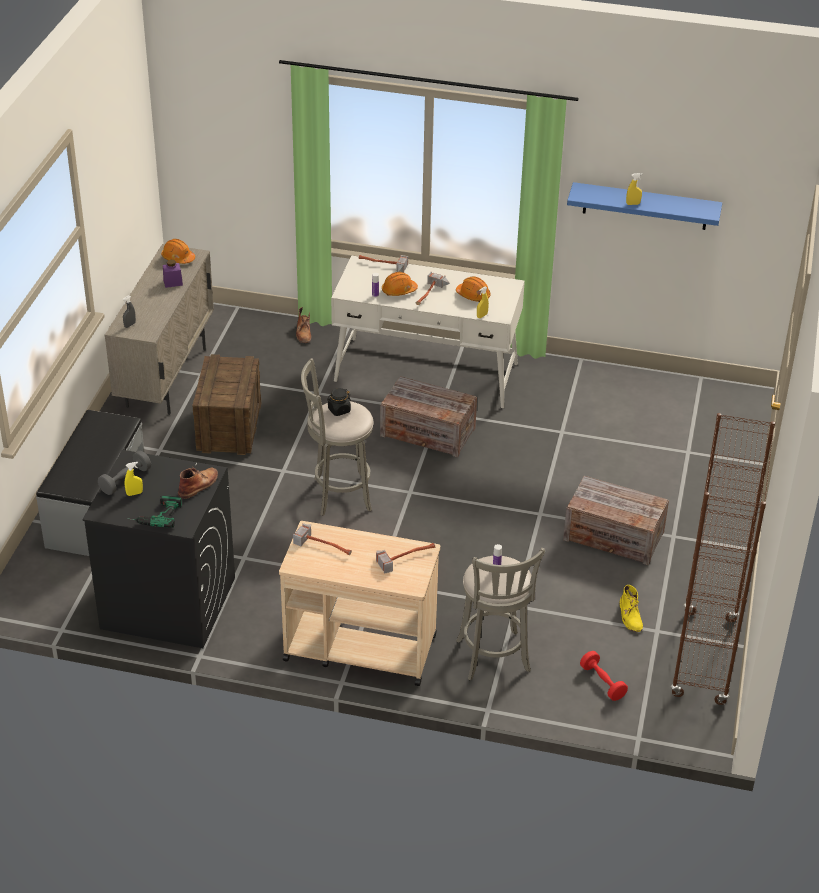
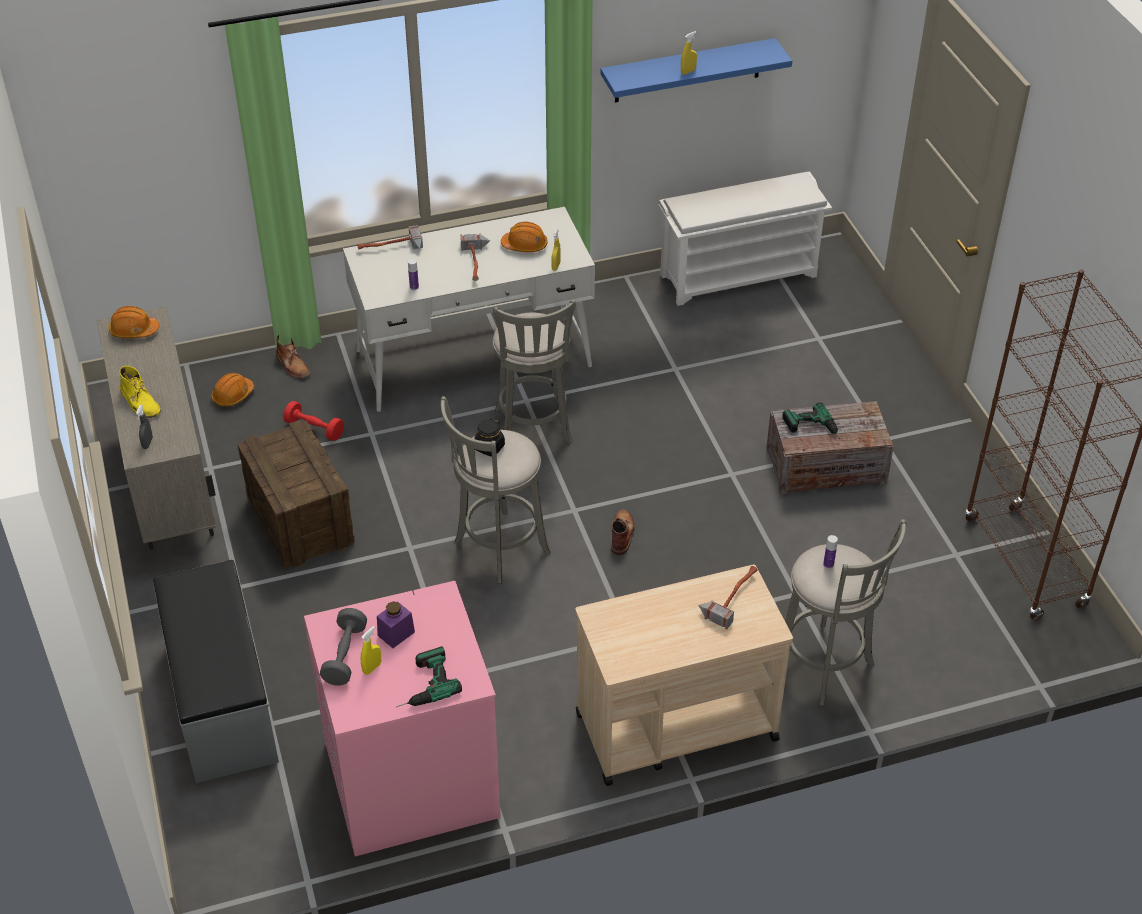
camera: 30 degrees left, 5 degrees up
black washing machine [82,450,235,648] -> pink washing machine [304,581,501,856]
purple jar [163,260,183,288] -> purple jar moved to [377,601,415,648]
brown boot [178,467,218,499] -> brown boot moved to [611,510,635,555]
hammer [293,523,352,555] -> none
crate [380,376,477,457] -> grey stool [493,299,576,444]
orange hard hat [382,272,418,296] -> orange hard hat moved to [211,373,254,407]
red dumbbell [580,651,628,701] -> red dumbbell moved to [283,401,344,441]
yellow boot [619,585,643,632] -> yellow boot moved to [119,366,161,418]
none -> white shoe rack [658,171,832,306]
none -> power drill [782,402,840,439]

